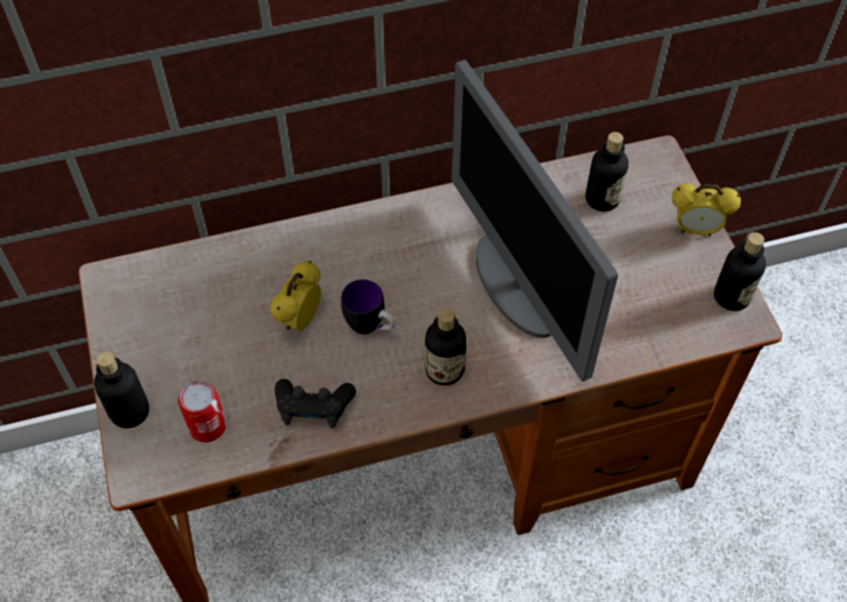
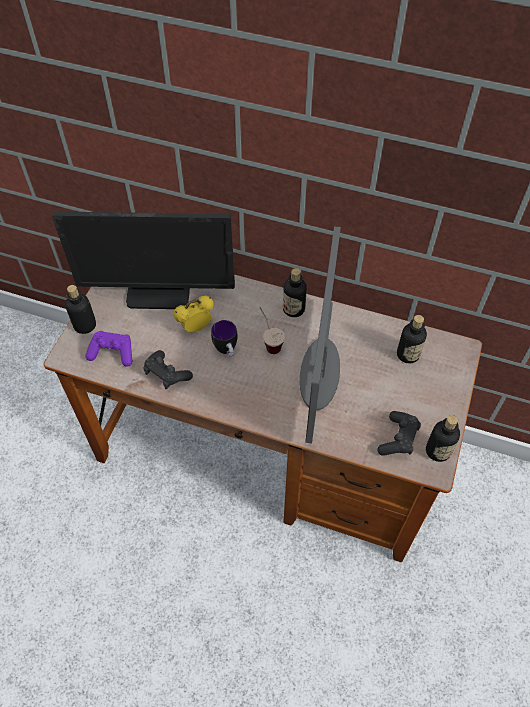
camera: 35 degrees right, 0 degrees up
can [178,381,226,442] -> purple game controller [85,331,132,367]
bottle [425,308,466,386] -> bottle moved to [283,268,307,317]
alarm clock [672,183,741,236] -> none
none -> monitor [52,211,235,309]
none -> cup [260,307,285,354]
none -> black game controller [377,411,421,456]

